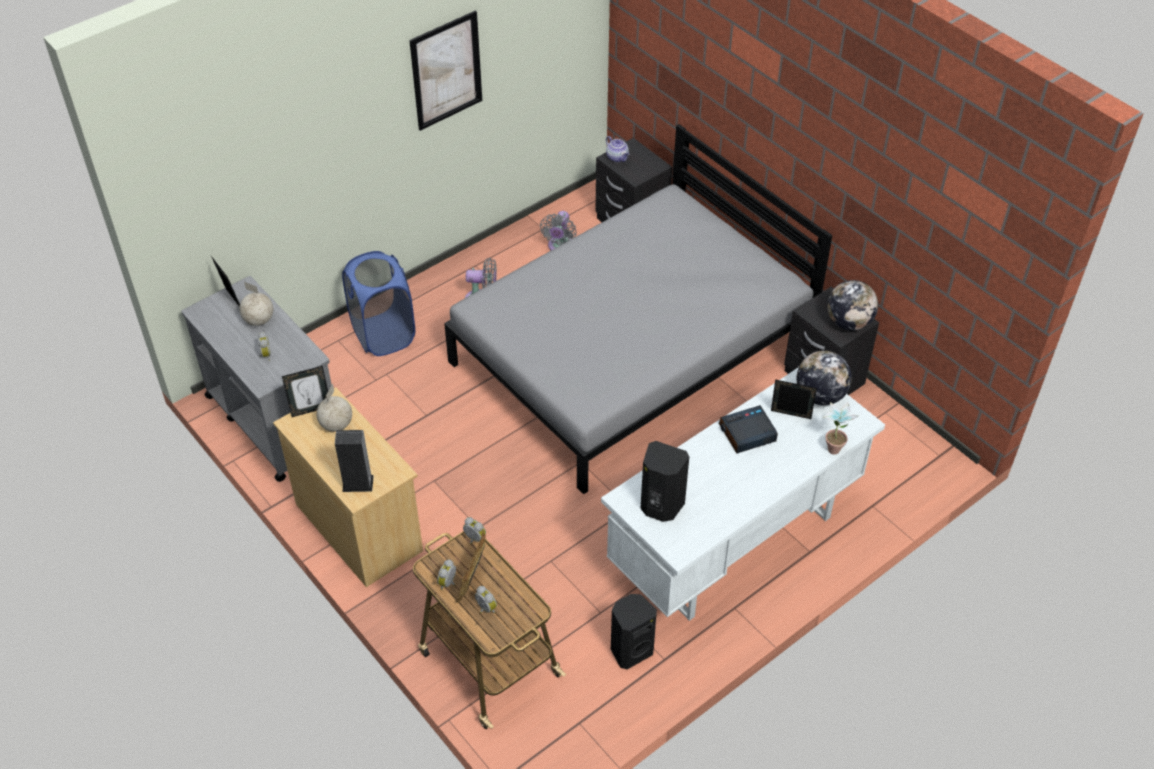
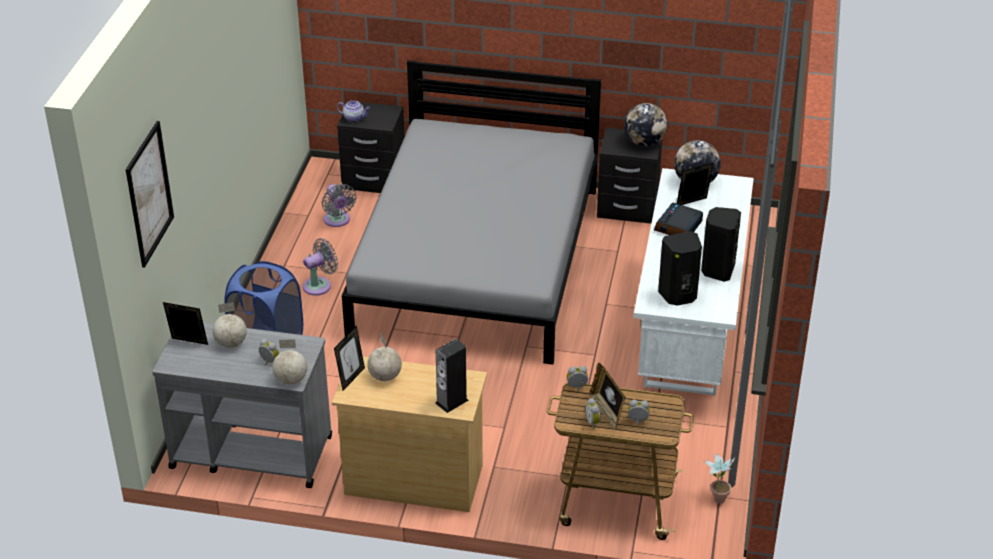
camera: 40 degrees left, 10 degrees down
picture [409,10,482,131] -> picture moved to [126,121,174,267]
black speaker [611,594,657,669] -> black speaker moved to [701,207,741,282]
potted plant [822,402,858,455] -> potted plant moved to [703,453,735,504]
none -> globe [272,339,307,385]

